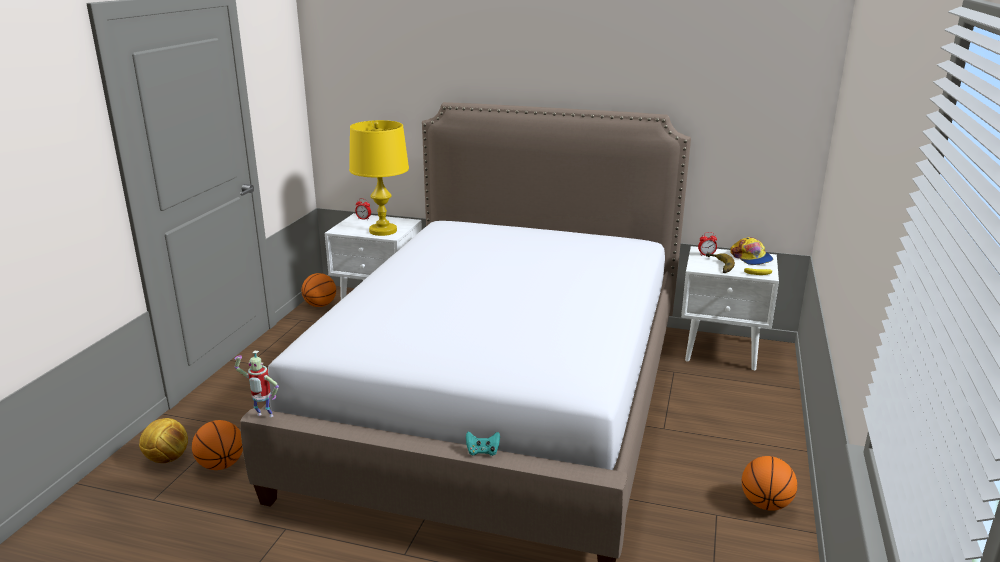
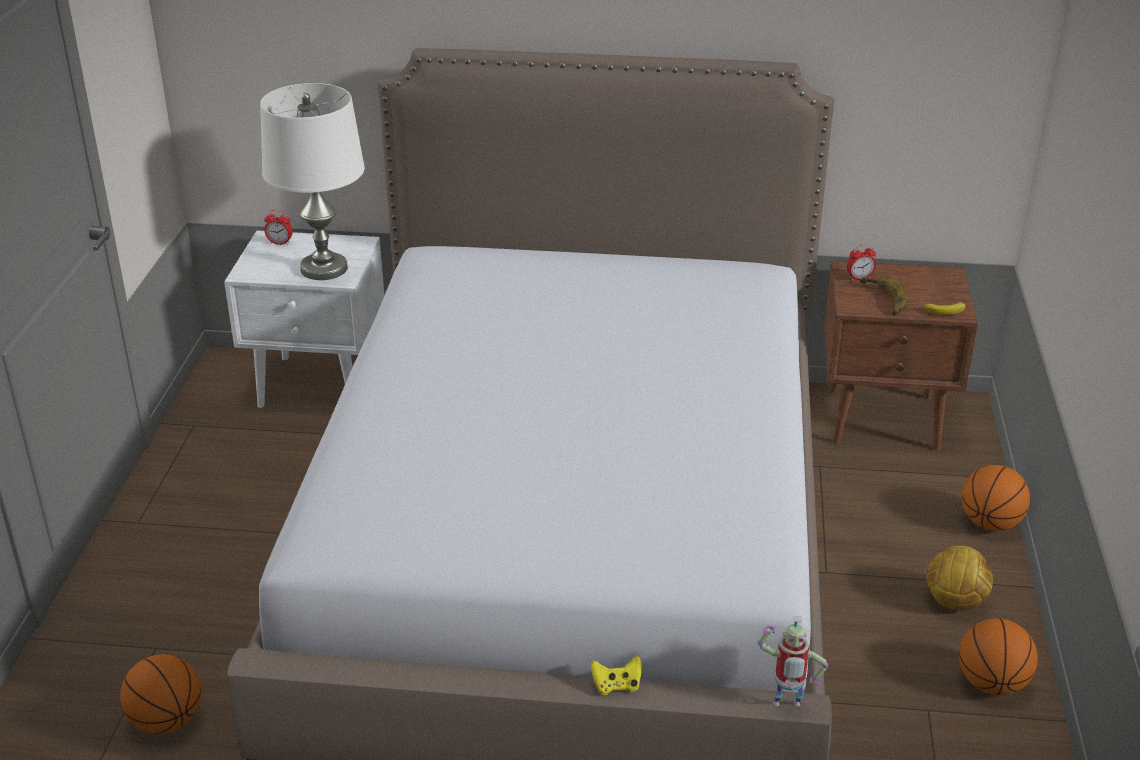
camera: 10 degrees left, 10 degrees up
football [139,418,188,463] -> football moved to [925,545,993,611]
toy robot [235,351,279,417] -> toy robot moved to [758,616,828,706]
basketball [301,273,336,307] -> basketball moved to [962,465,1030,531]
yellow table lamp [349,120,409,236] -> white table lamp [260,83,365,280]
turquoise game controller [466,432,500,456] -> yellow game controller [591,656,641,695]
white nightstand [681,246,779,370] -> brown nightstand [824,261,978,451]
cap [730,237,773,265] -> none

